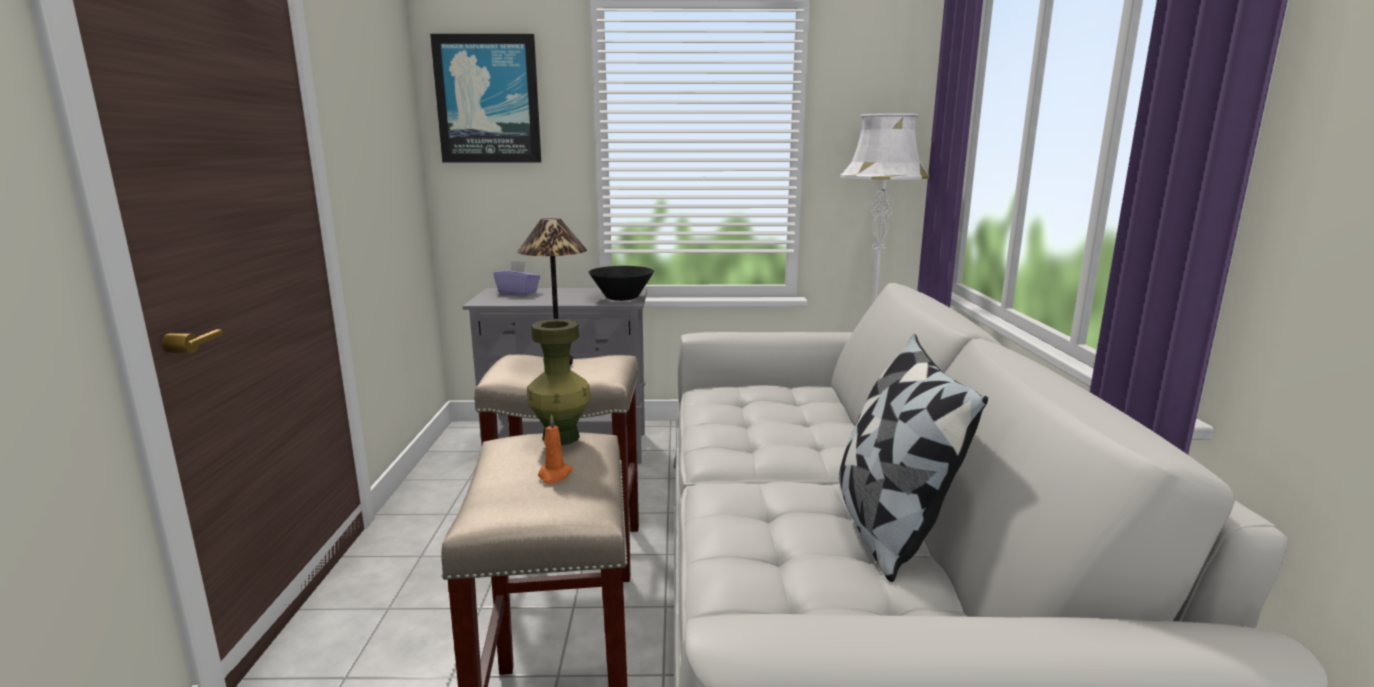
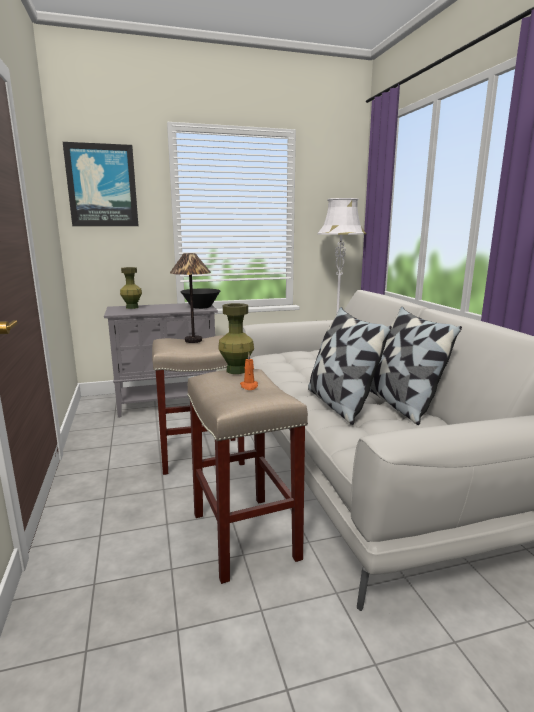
camera: 15 degrees left, 0 degrees up
purple tissue box [493,261,540,295] -> green vase [120,267,142,309]
none -> pillow [308,307,392,425]

